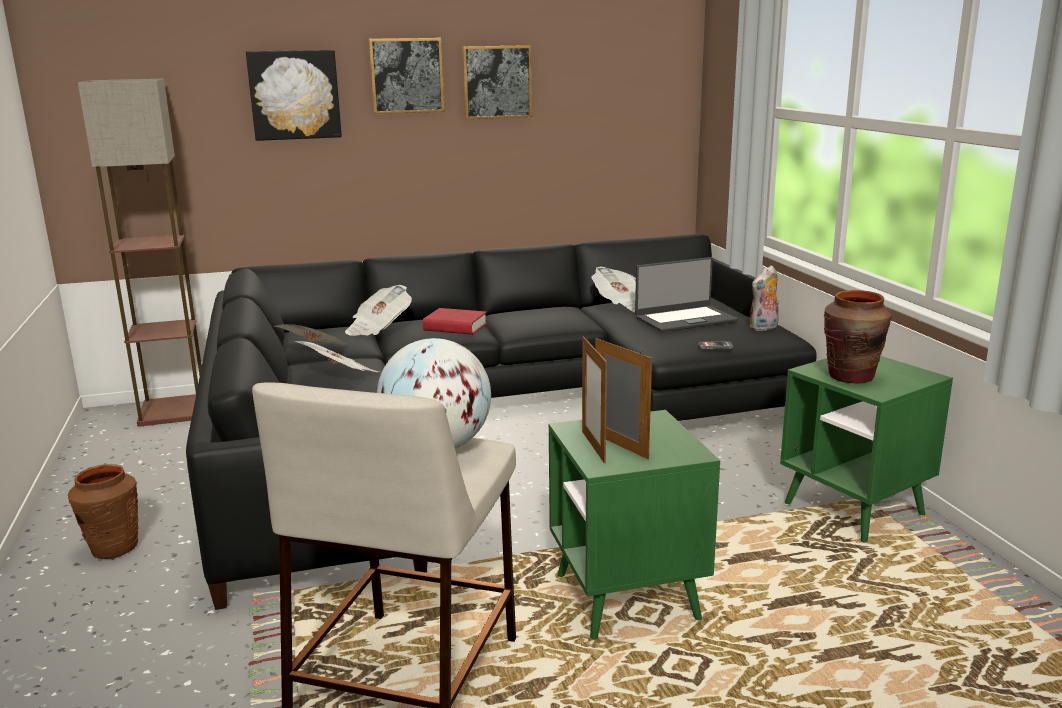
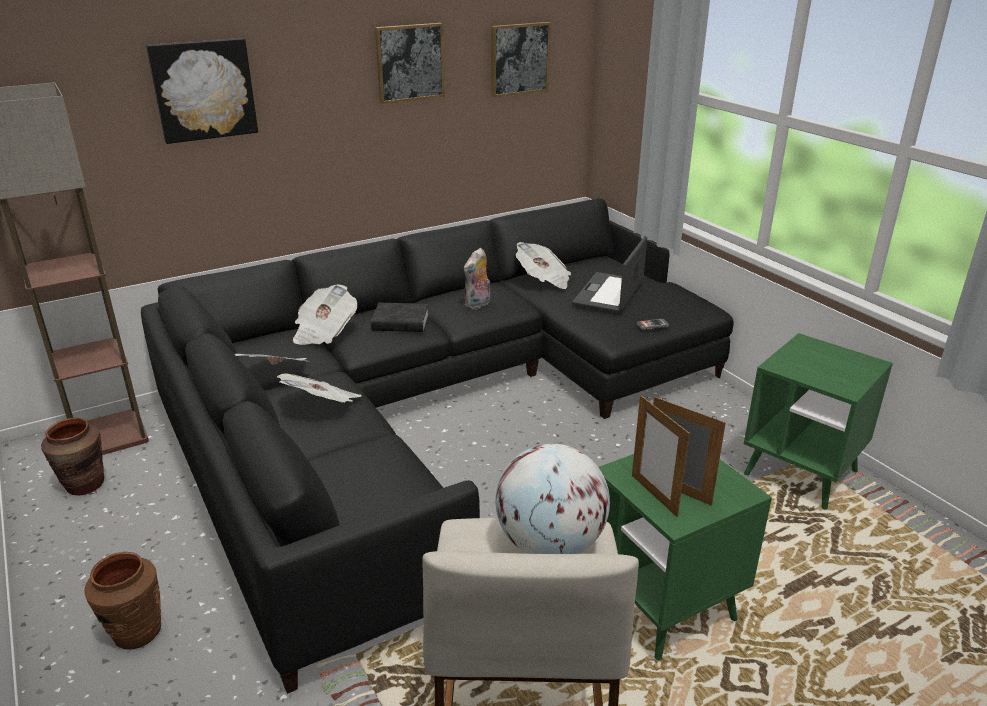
camera: 15 degrees left, 10 degrees up
picture [369,38,445,114] -> picture moved to [491,22,551,97]
red book [423,308,487,335] -> black book [371,303,429,332]
laptop [635,257,738,332] -> laptop turned 150 degrees clockwise [572,236,647,313]
plush toy [750,265,780,331] -> plush toy moved to [464,248,491,309]
brown vase [824,290,892,383] -> brown vase moved to [41,418,104,495]

